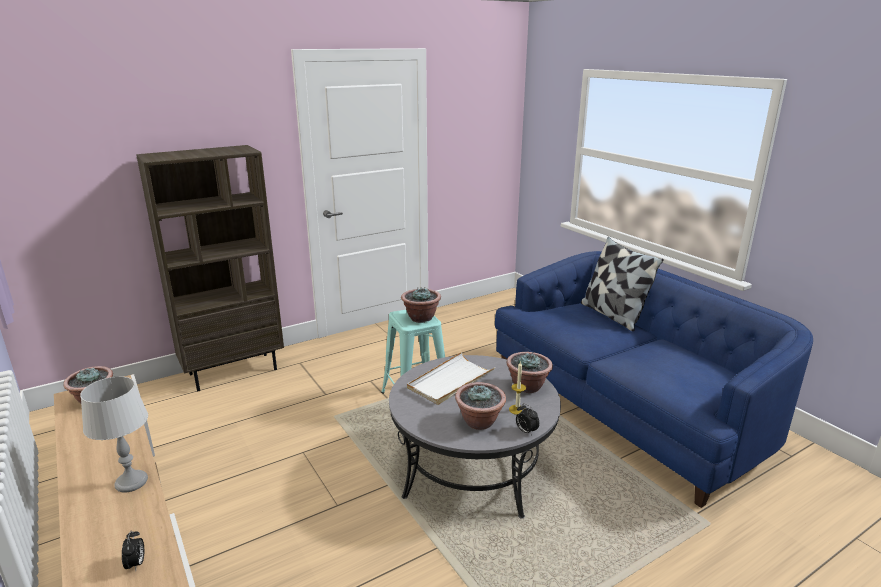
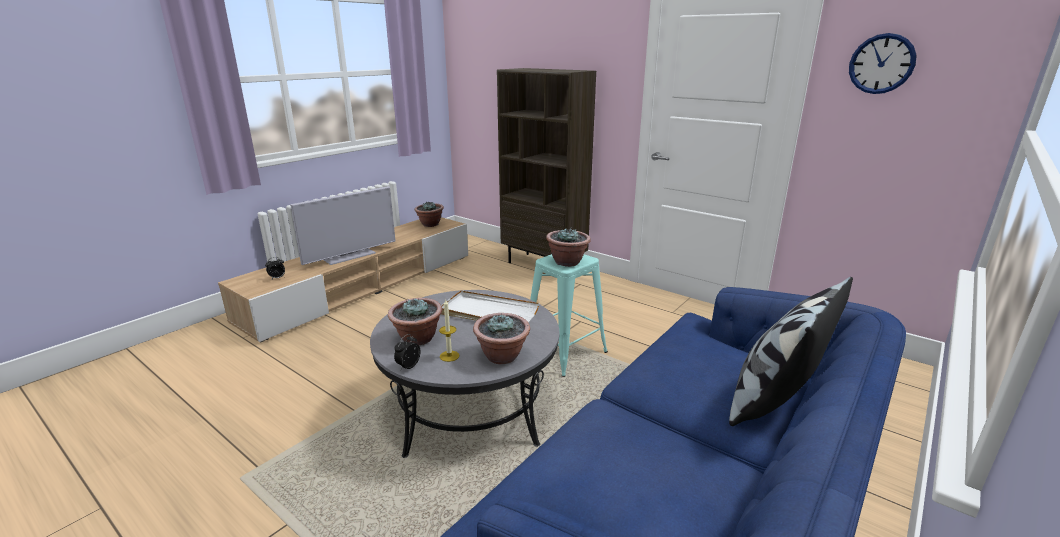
camera: 70 degrees right, 0 degrees up
grey table lamp [80,376,148,493] -> television [290,186,396,265]
none -> wall clock [849,33,917,94]

